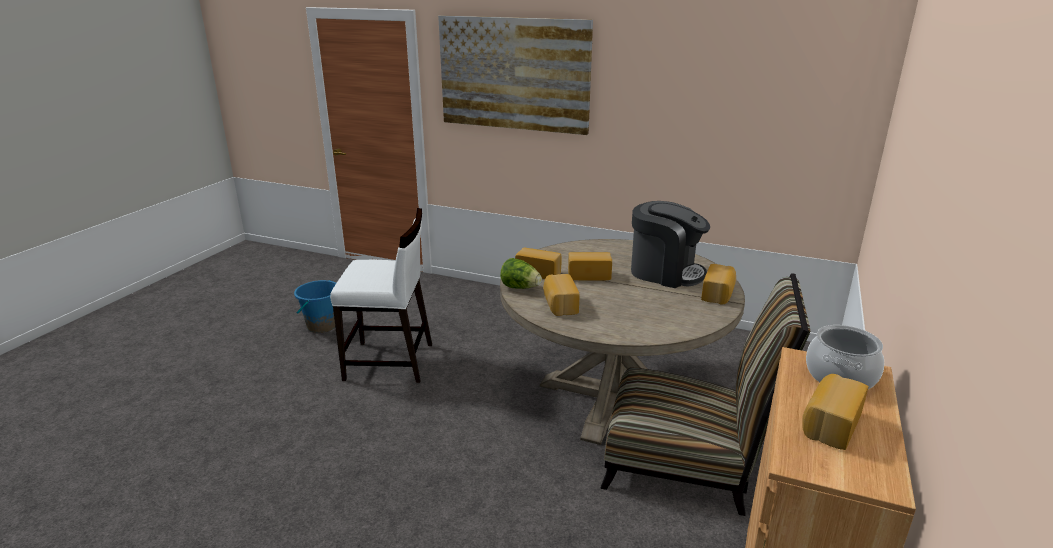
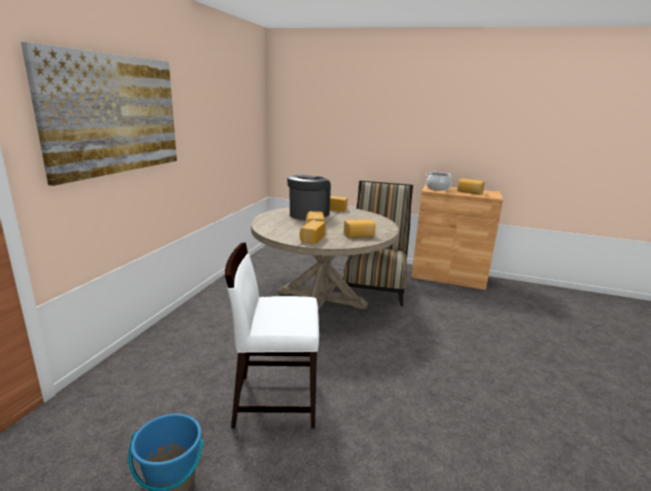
camera: 95 degrees left, 5 degrees down
white chair [330,208,432,383] -> white chair turned 90 degrees counterclockwise [225,242,319,429]
lettuce [500,258,542,289] -> none

